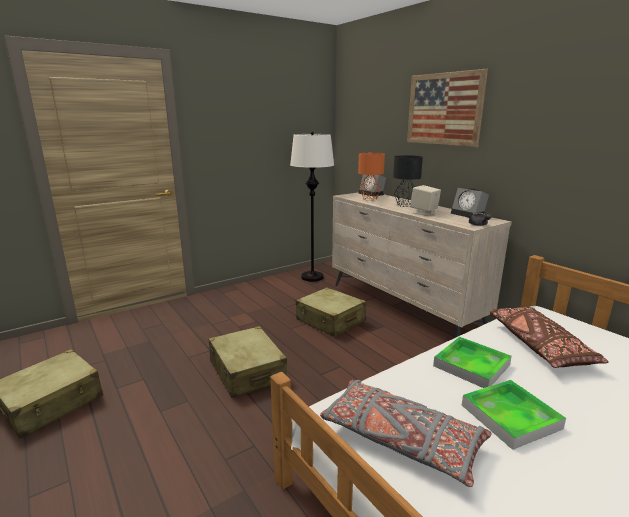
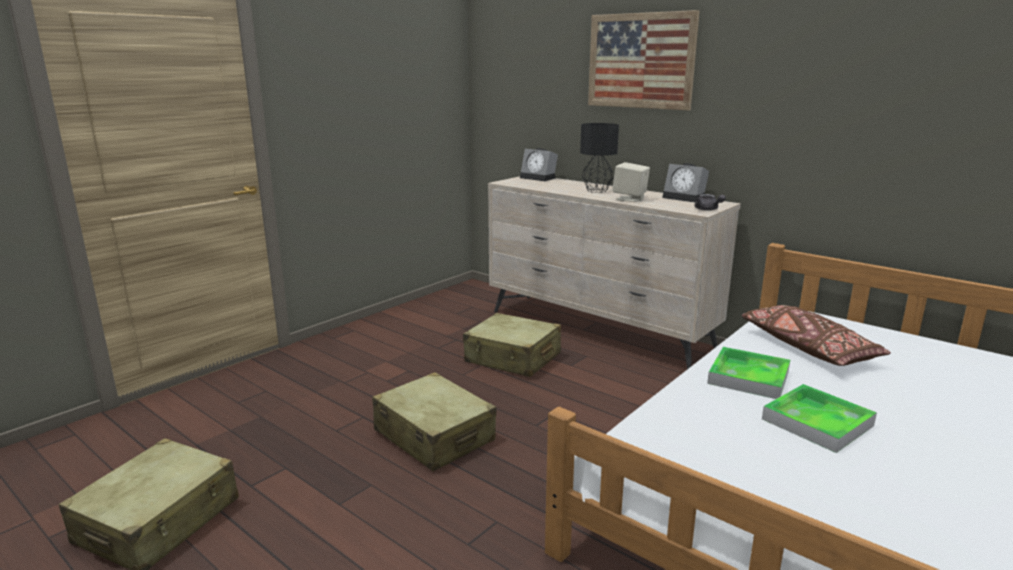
camera: 15 degrees left, 0 degrees up
white floor lamp [290,132,334,282] -> none
grey pillow [320,380,492,487] -> none
orange table lamp [358,153,385,201] -> none

